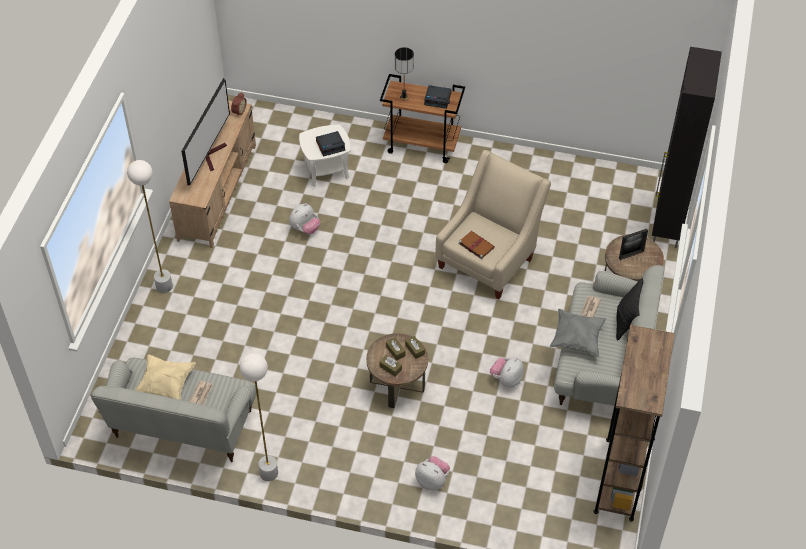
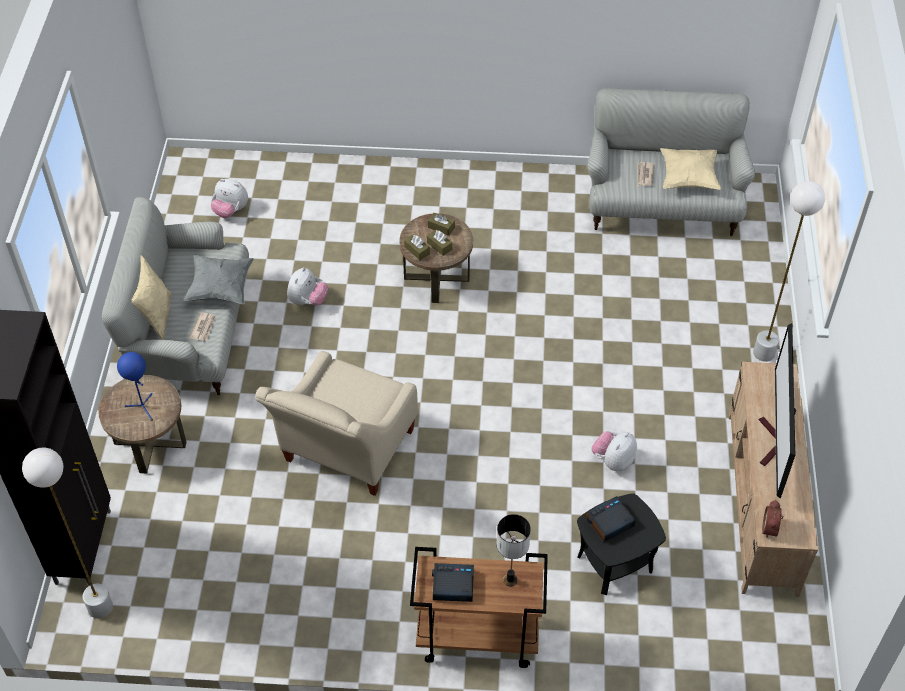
camera: 170 degrees right, 0 degrees up
white floor lamp [239,353,278,481] -> white floor lamp moved to [22,447,113,618]
white side table [299,125,351,187] -> black side table [577,493,666,595]
plush toy [415,456,450,491] -> plush toy moved to [211,179,248,218]
brown book [459,231,495,259] -> none
brown bookcase [593,325,675,522] -> none
black pillow [616,278,643,340] -> beige pillow [132,255,172,340]
picture frame [619,229,648,260] -> blue table lamp [117,352,153,421]

